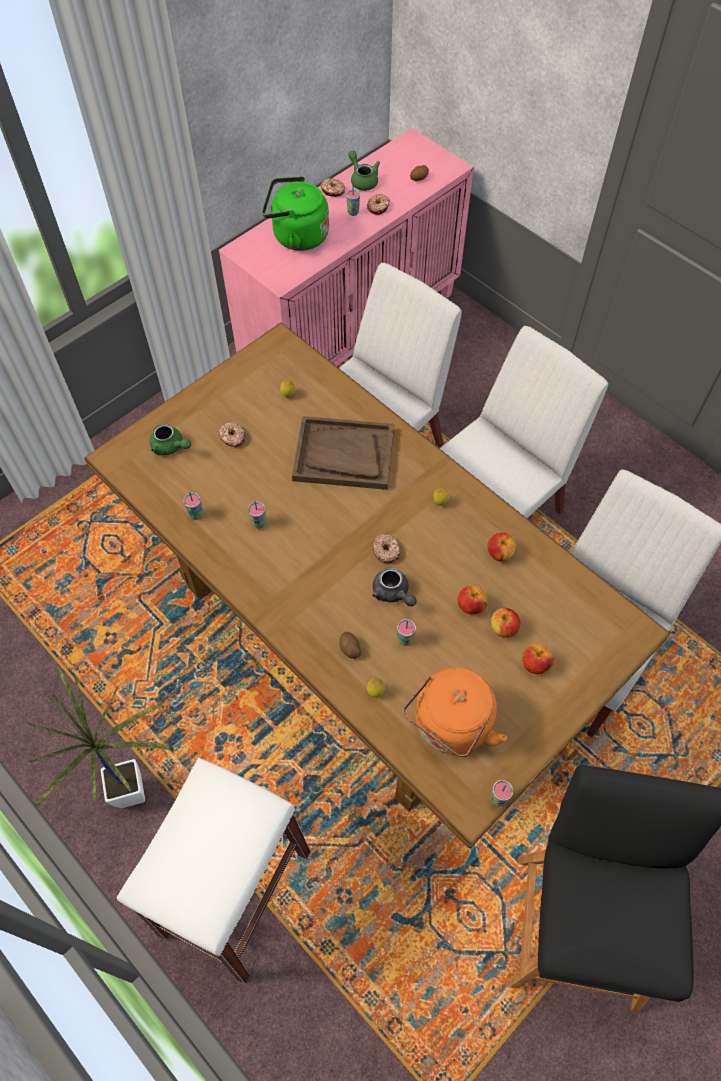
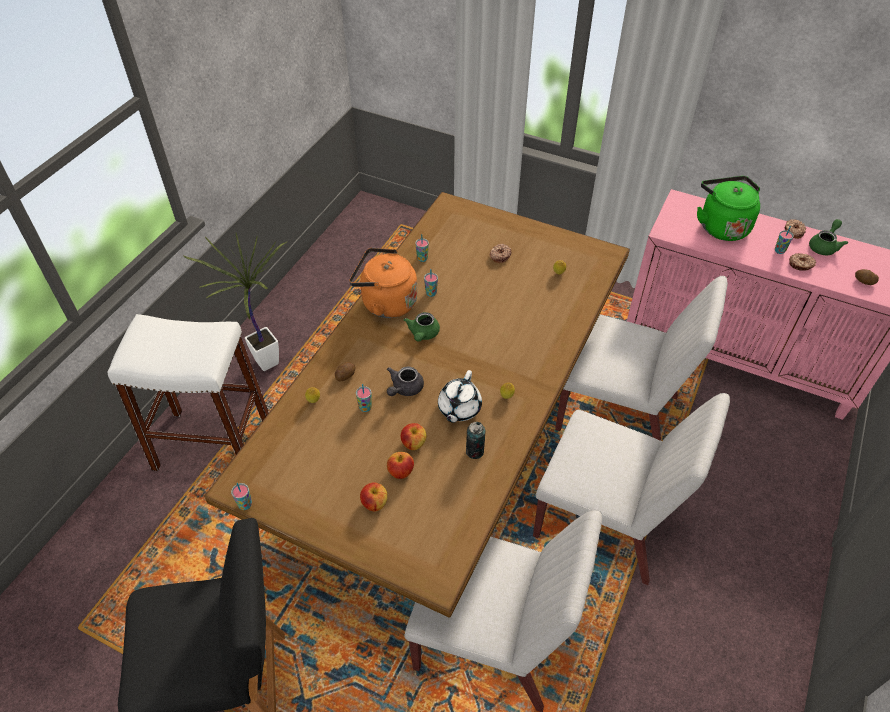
camera: 70 degrees right, 10 degrees down
green teapot [150,423,191,455] -> green teapot moved to [403,312,440,342]
brown tray [292,416,394,490] -> none
donut [373,534,400,563] -> none
orange kettle [403,668,507,757] -> orange kettle moved to [349,248,418,318]
apple [487,533,516,562] -> can [466,422,485,459]
none -> white teapot [438,370,482,423]

